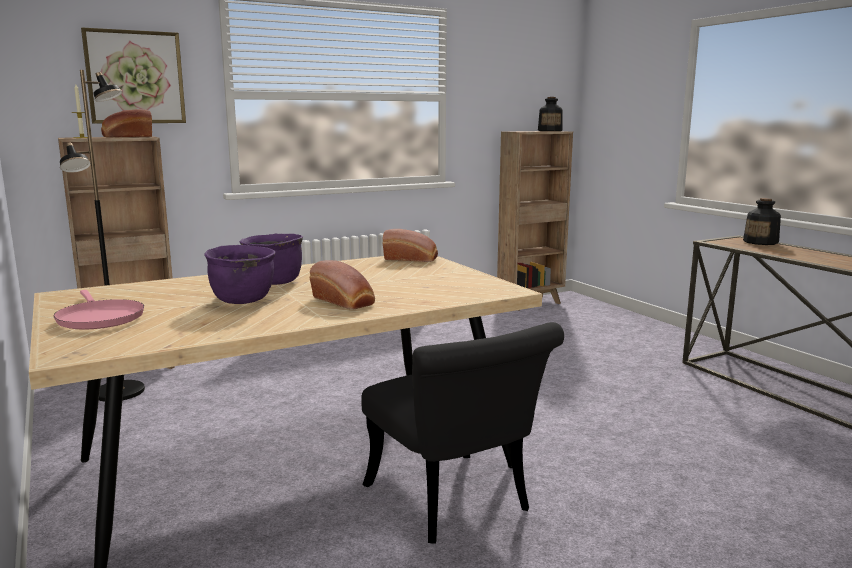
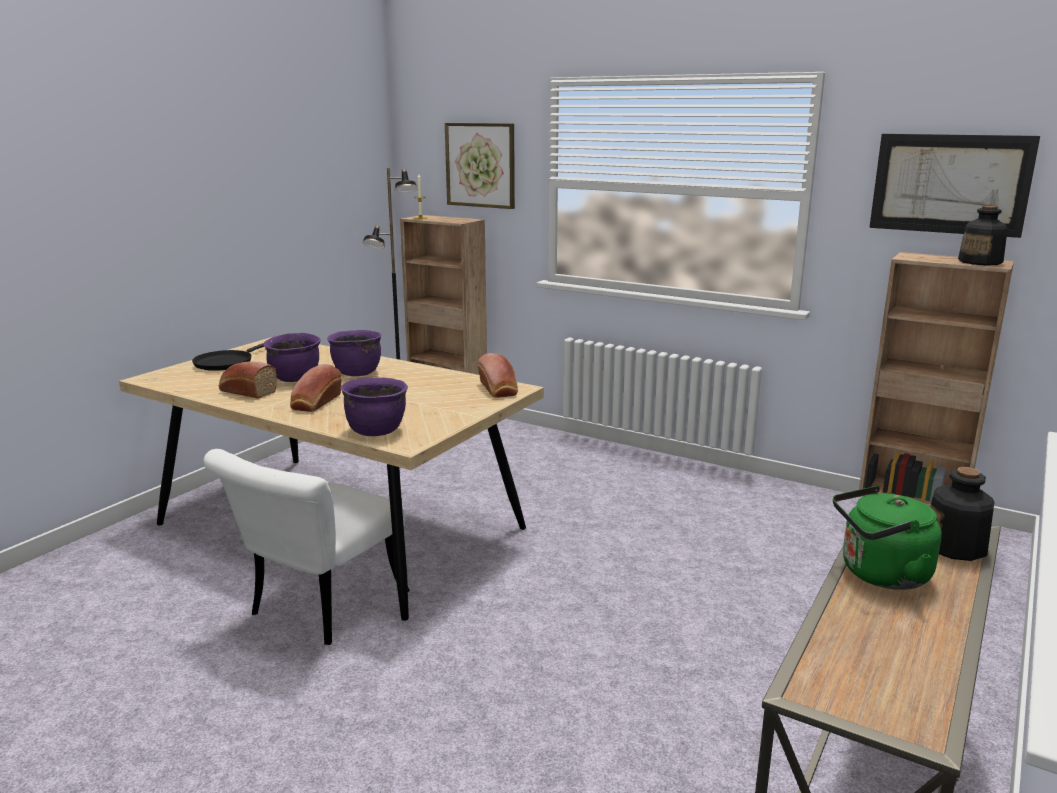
camera: 60 degrees right, 5 degrees up
pink frying pan [53,290,144,329] -> black frying pan [192,343,264,371]
bread [101,109,152,137] -> bread moved to [219,361,277,399]
black chair [361,322,564,544] -> white chair [204,449,410,645]
none -> purple cooking pot [341,377,408,436]
none -> green kettle [833,486,942,590]
none -> picture [869,134,1040,238]

